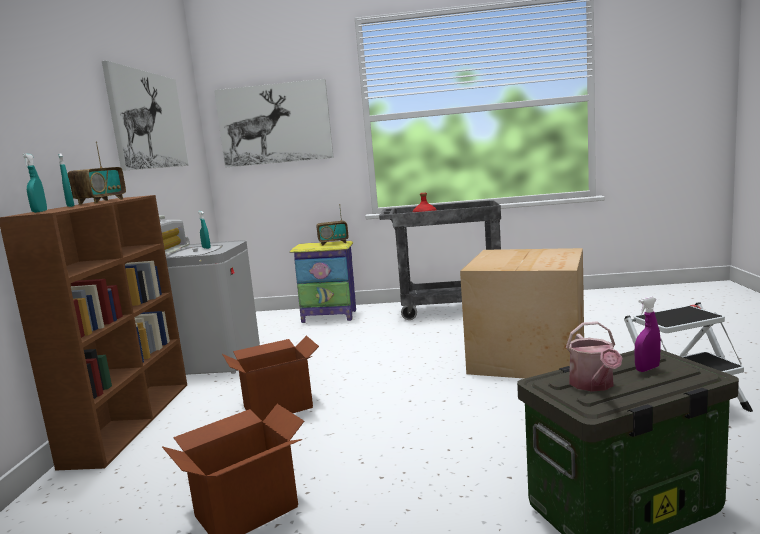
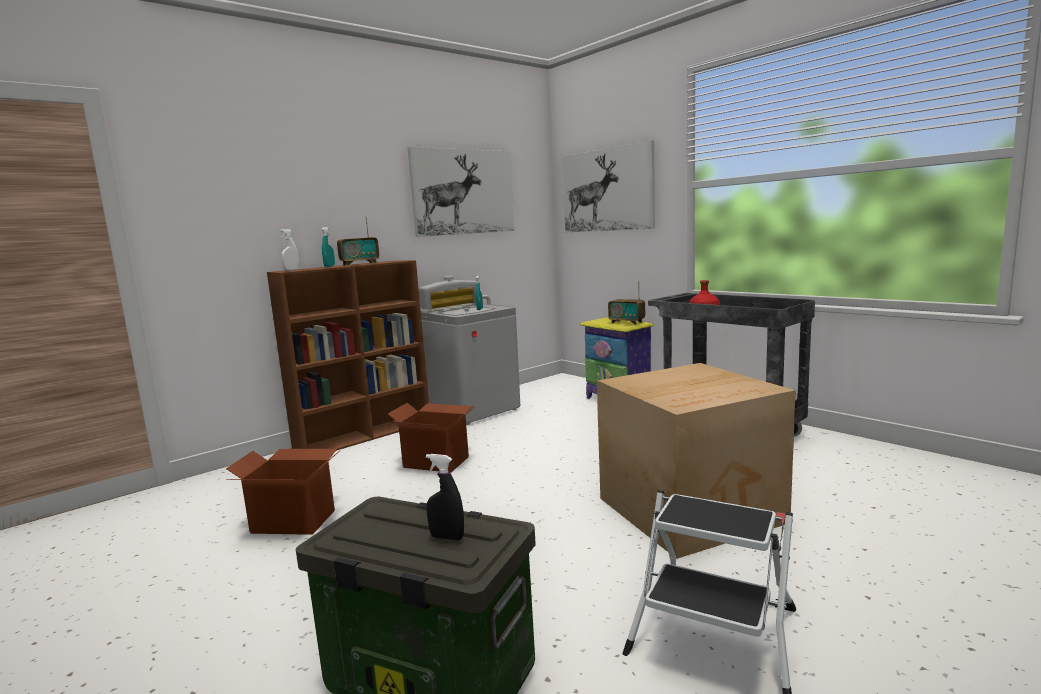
camera: 45 degrees right, 0 degrees up
turquoise spray bottle [22,154,47,213] -> white spray bottle [280,229,299,271]
watering can [566,321,623,391] -> none
purple spray bottle [634,297,661,372] -> black spray bottle [426,454,464,540]

